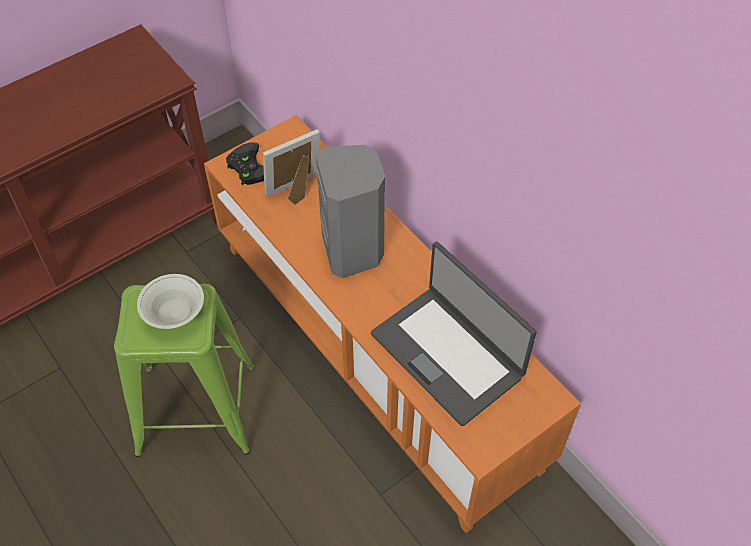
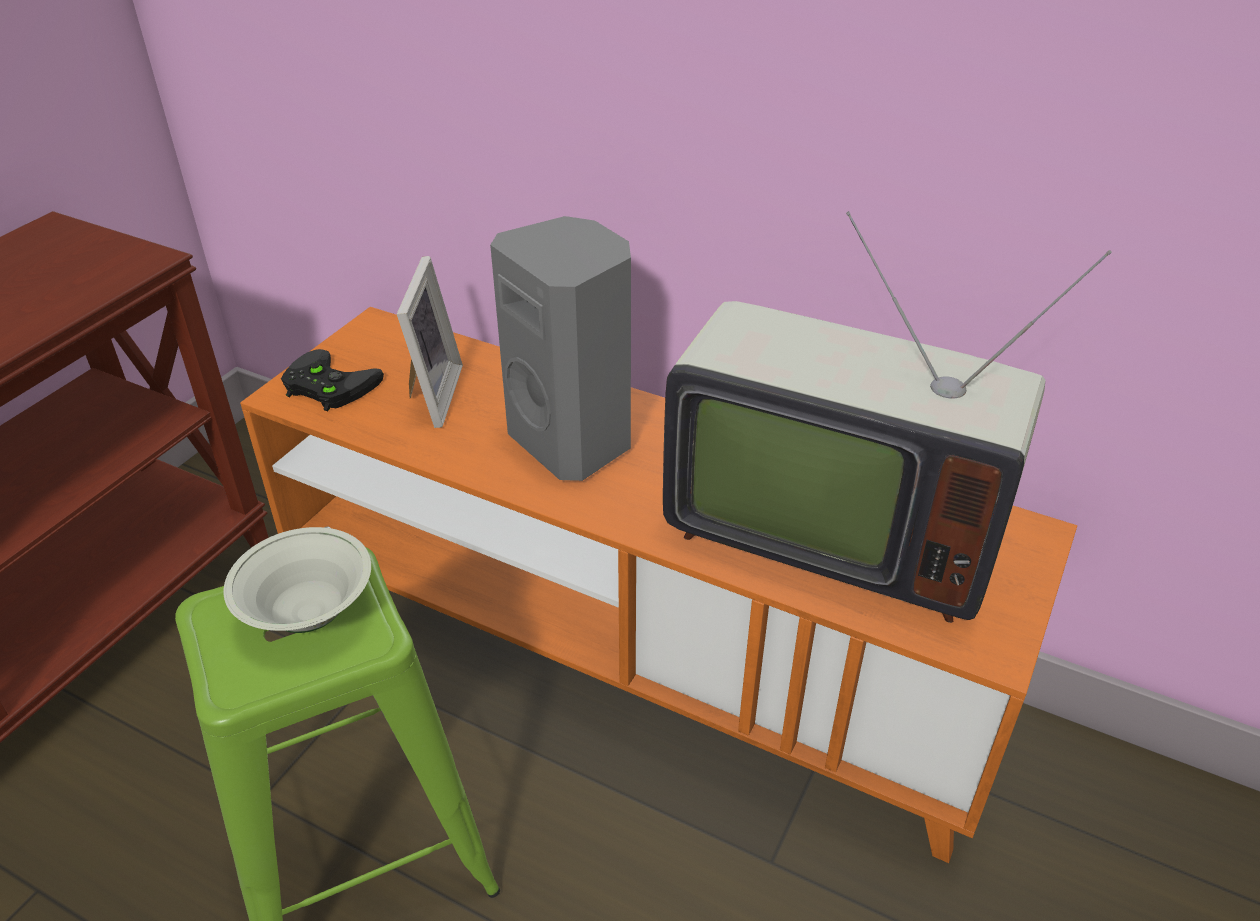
camera: 25 degrees left, 15 degrees down
picture frame [263,129,320,205] -> picture frame turned 150 degrees clockwise [397,256,463,428]
laptop [371,242,537,426] -> television [663,211,1112,623]

